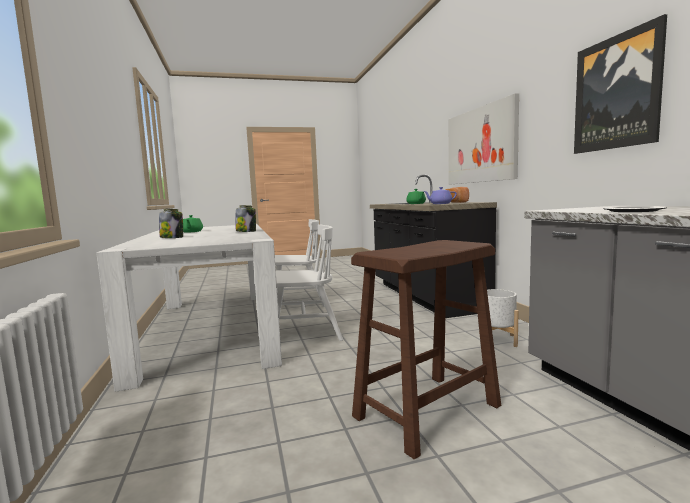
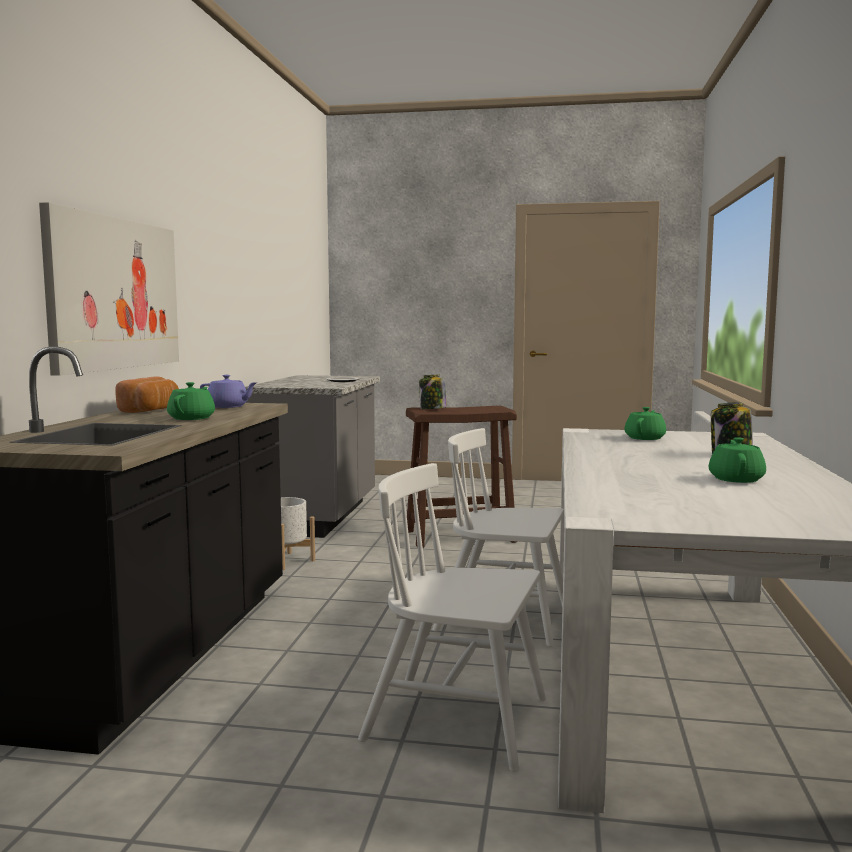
camera: 155 degrees left, 0 degrees up
jar [236,205,256,232] -> jar moved to [419,374,447,409]
picture [574,14,667,154] -> none
none -> green teapot [625,407,666,440]

